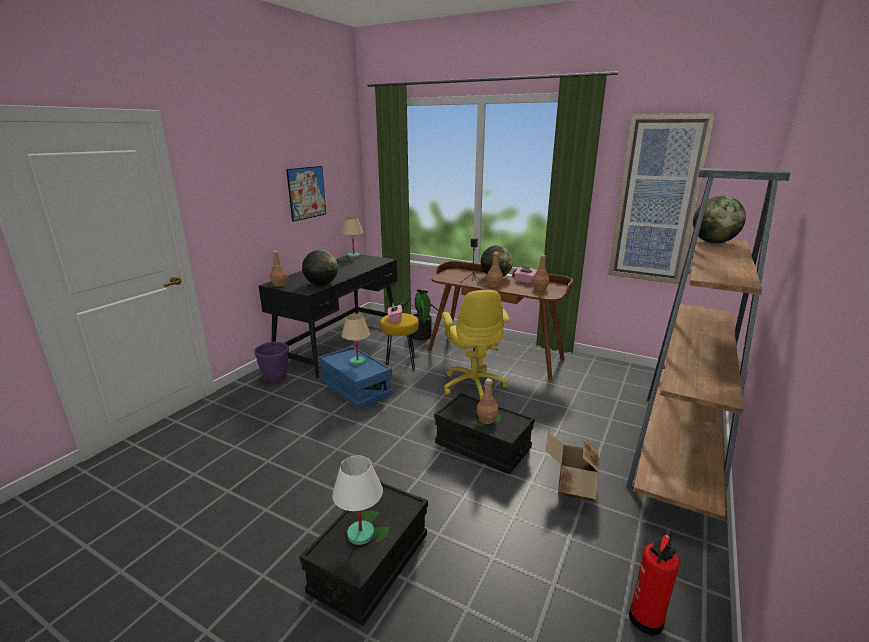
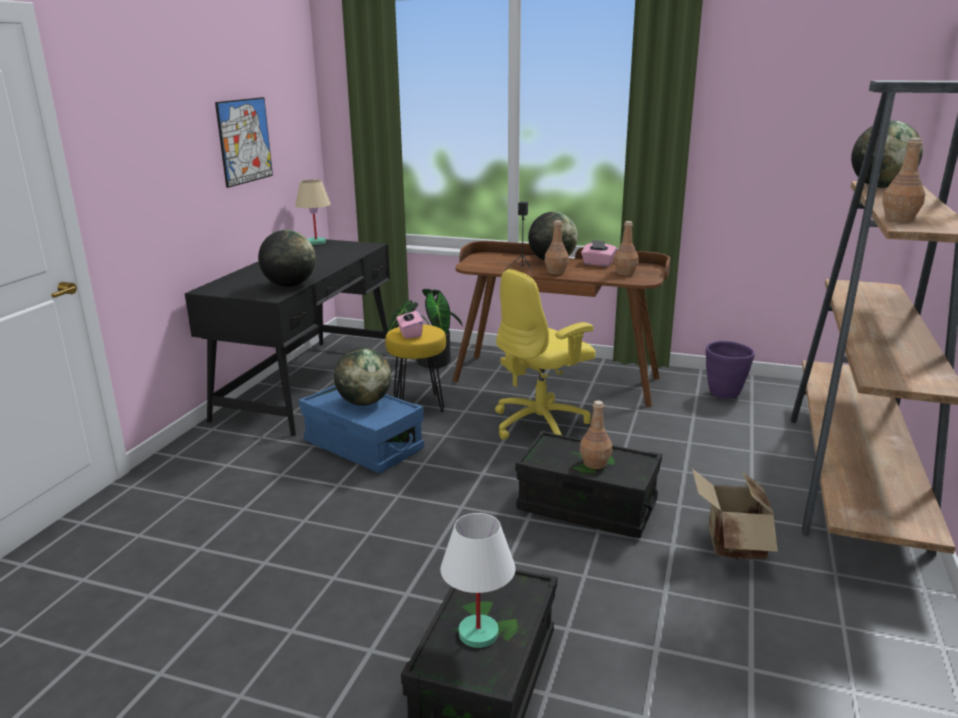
camera: 10 degrees left, 0 degrees up
purple planter [254,342,289,383] -> purple planter moved to [706,341,755,399]
brown bottle [270,250,287,287] -> brown bottle moved to [882,138,925,222]
beige table lamp [342,314,370,366] -> globe [334,347,391,406]
yellow office chair [442,290,510,400] -> yellow office chair turned 75 degrees clockwise [495,269,596,440]
picture [608,113,716,284] -> none
fire extinguisher [629,529,679,636] -> none

